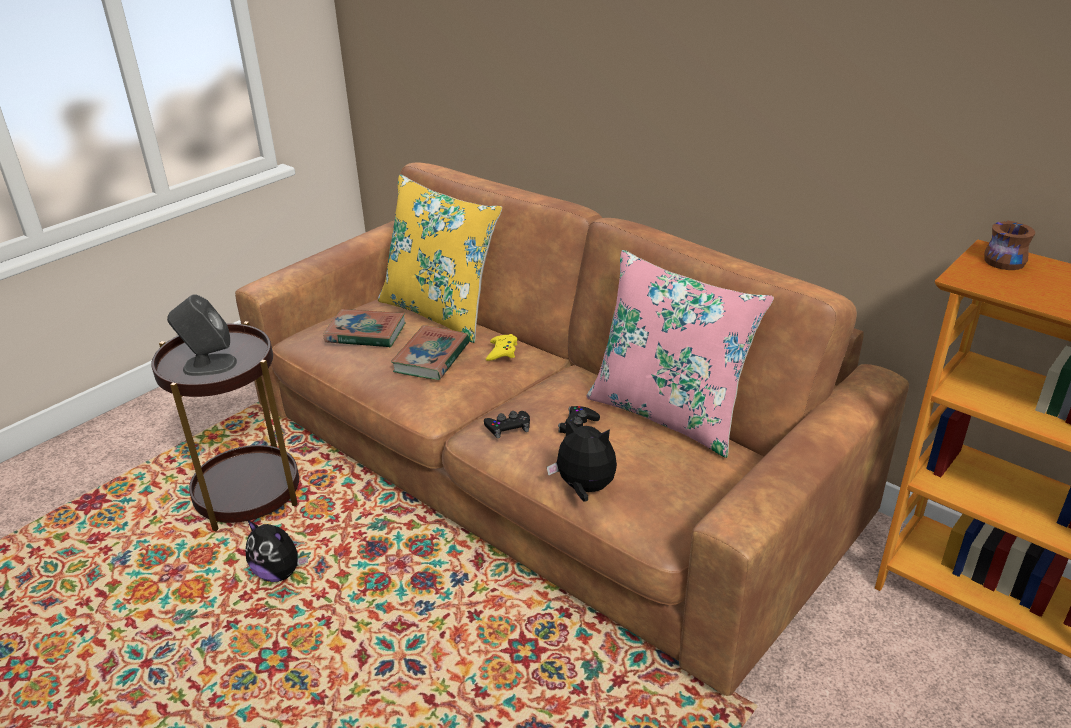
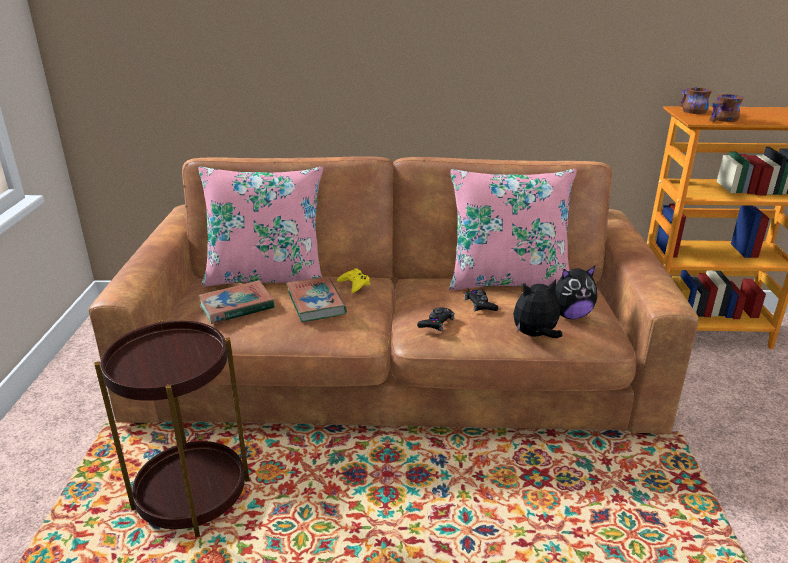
camera: 40 degrees left, 5 degrees down
grey speaker [167,294,237,376] -> none
plush toy [246,520,308,582] -> plush toy moved to [555,265,597,319]
yellow pillow [378,174,502,343] -> pink pillow [198,167,323,287]
none -> brown mug [709,94,744,122]

